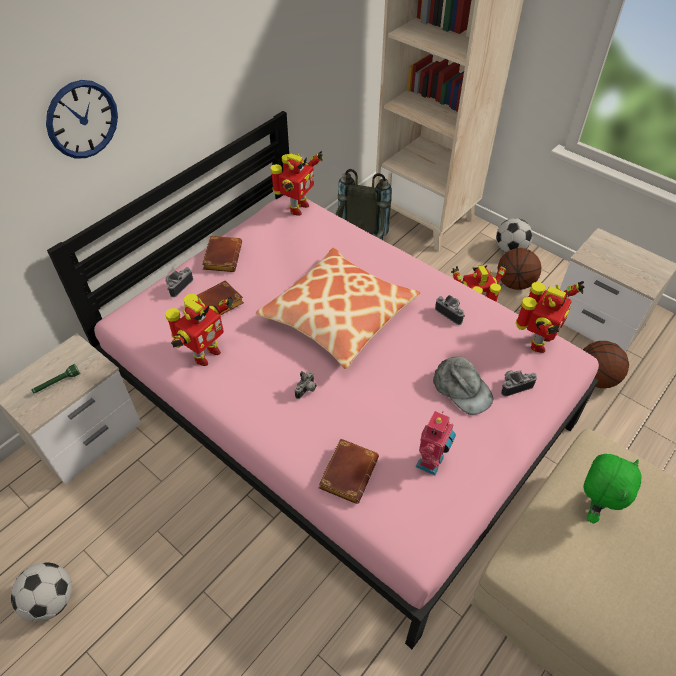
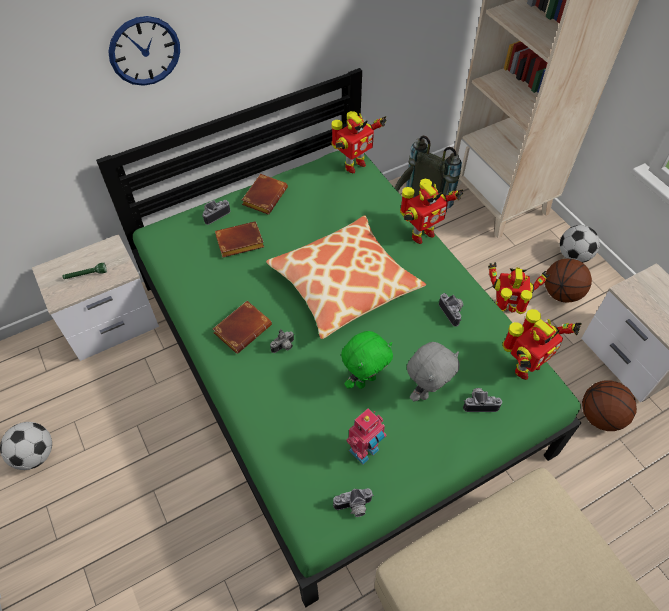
camera: 20 degrees right, 5 degrees up
pink bed [47,111,599,649] -> green bed [96,68,581,607]
toy robot [165,294,234,366] -> toy robot moved to [400,179,463,244]
brown book [319,439,379,504] -> brown book moved to [213,301,272,354]
grey cap [433,356,493,415] -> grey plush toy [407,342,460,402]
green plush toy [584,454,641,523] -> green plush toy moved to [341,331,393,389]
none -> camera [333,488,374,517]

